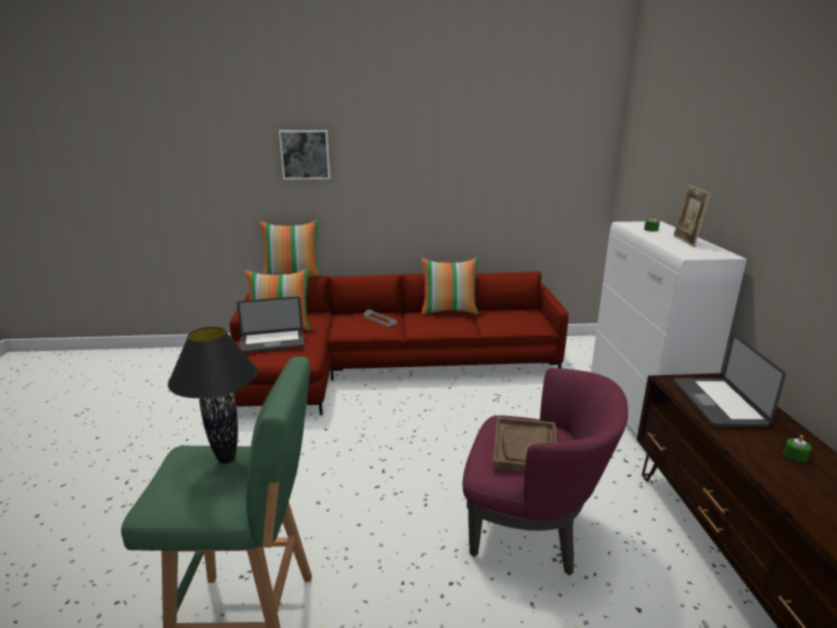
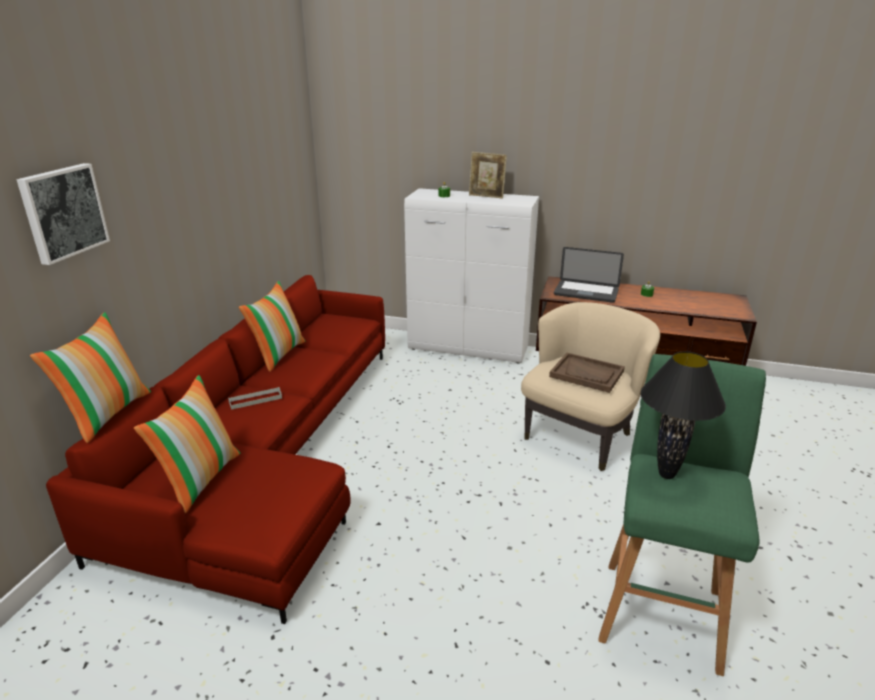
camera: 70 degrees left, 5 degrees up
laptop [237,296,305,353] -> none
purple armchair [463,368,628,576] -> beige armchair [521,302,660,471]

